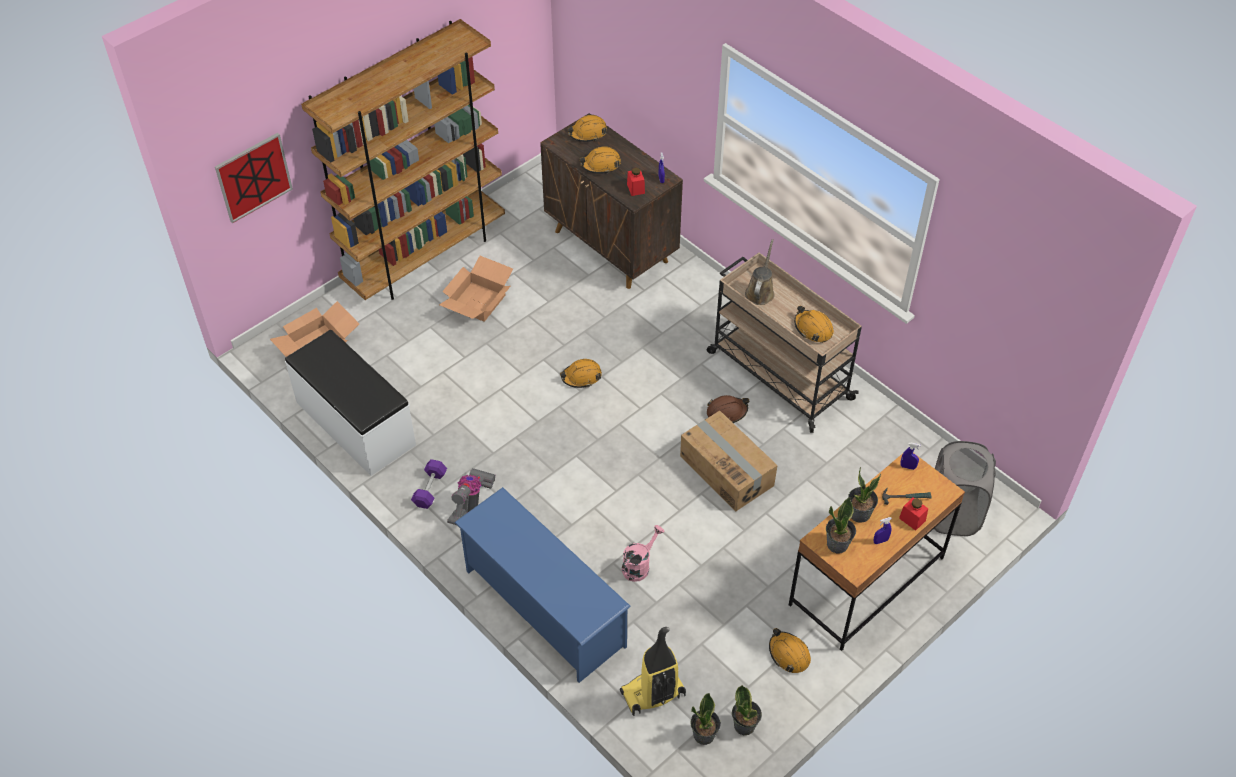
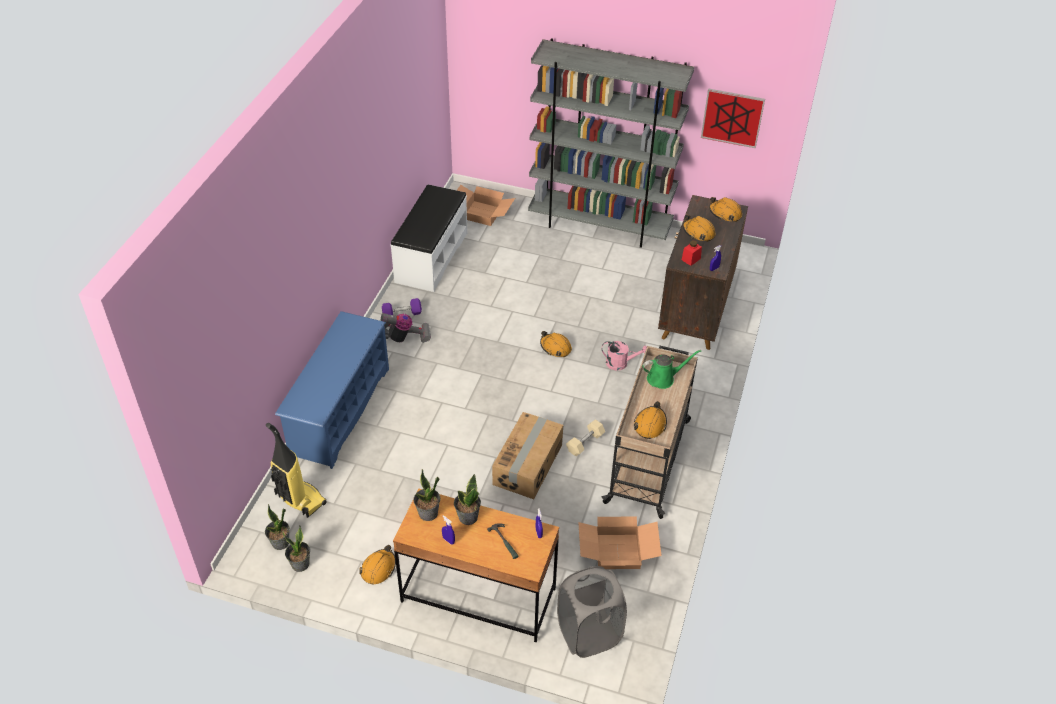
camera: 60 degrees right, 5 degrees down
picture [215,133,293,223] -> picture moved to [701,88,765,148]
brown bookcase [301,19,505,300] -> grey bookcase [528,38,694,248]
cardboard box [439,256,513,322] -> cardboard box moved to [578,517,662,569]
pink watering can [621,525,664,582] -> pink watering can moved to [602,341,647,371]
brown hard hat [707,395,749,423] -> beige dumbbell [566,419,605,456]
brown watering can [745,239,774,305] -> green watering can [643,350,701,389]
red jar [899,498,928,531] -> none

